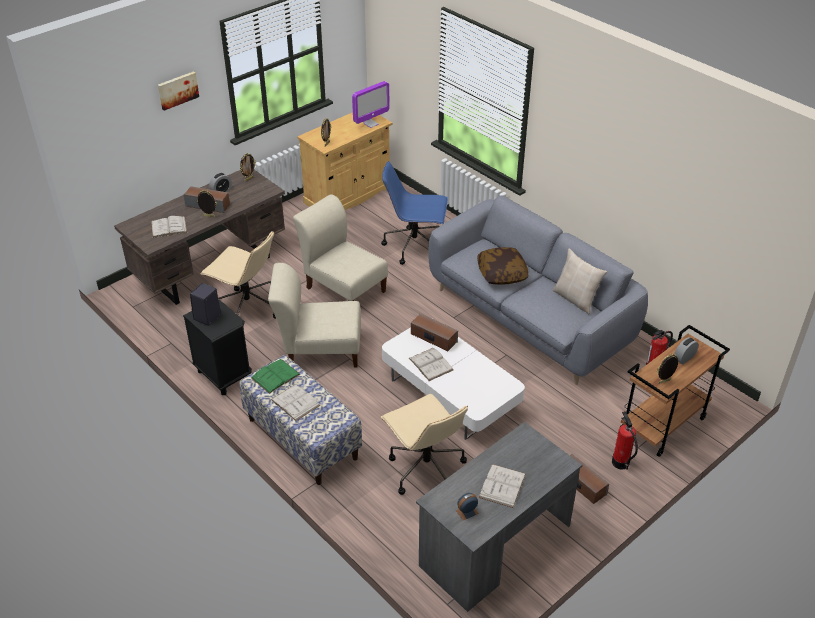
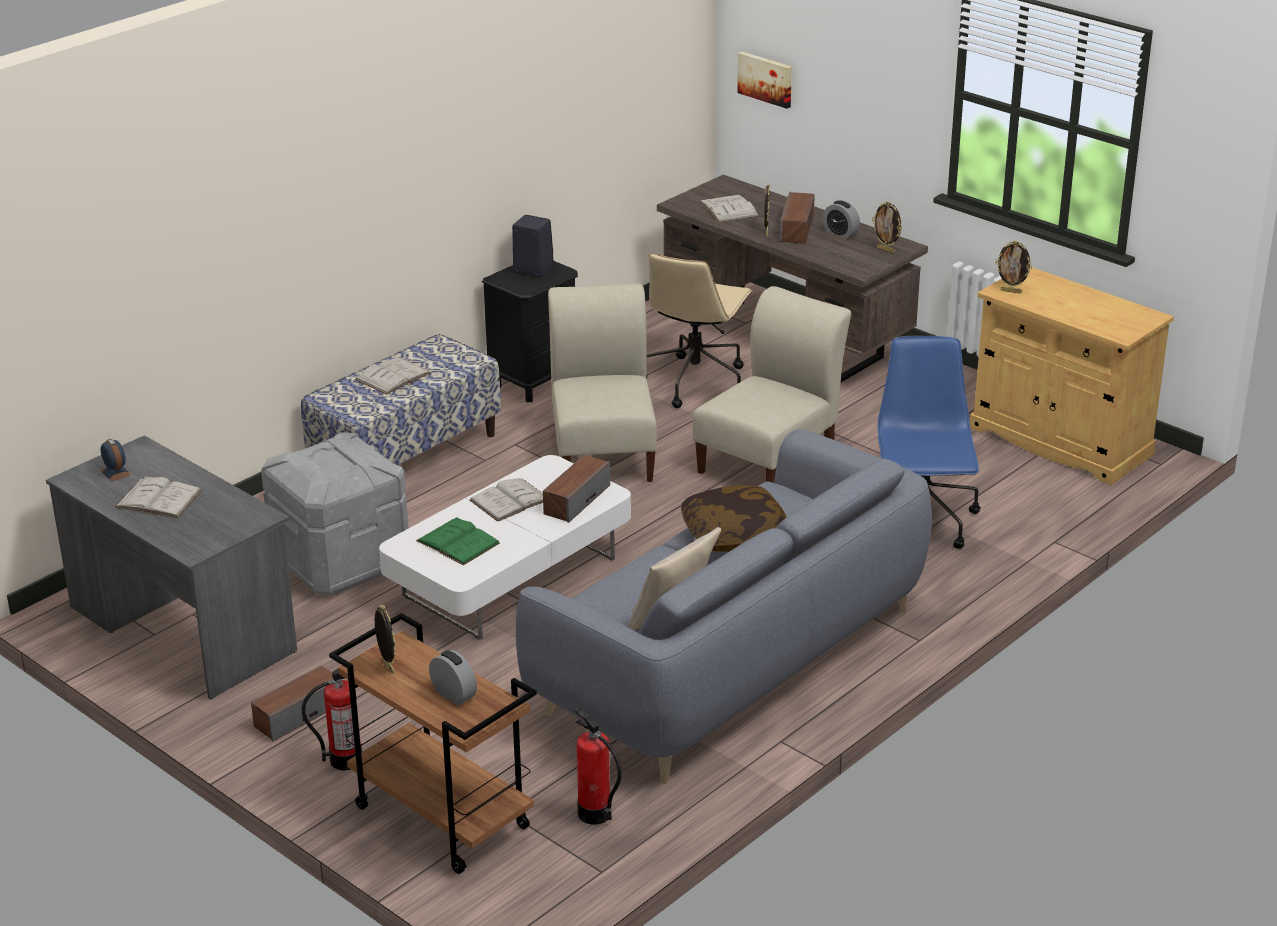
camera: 85 degrees right, 10 degrees down
picture [158,71,199,111] -> picture moved to [737,52,792,109]
green book [251,359,301,394] -> green book moved to [416,517,500,565]
monitor [352,81,390,128] -> none
beige office chair [381,394,468,495] -> grey storage box [261,432,409,595]

